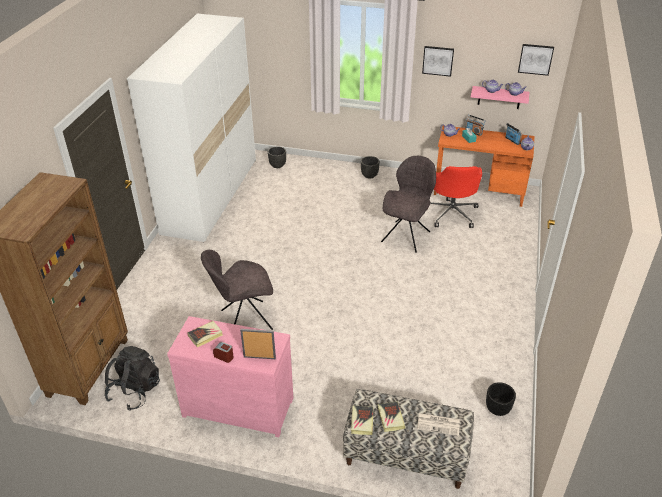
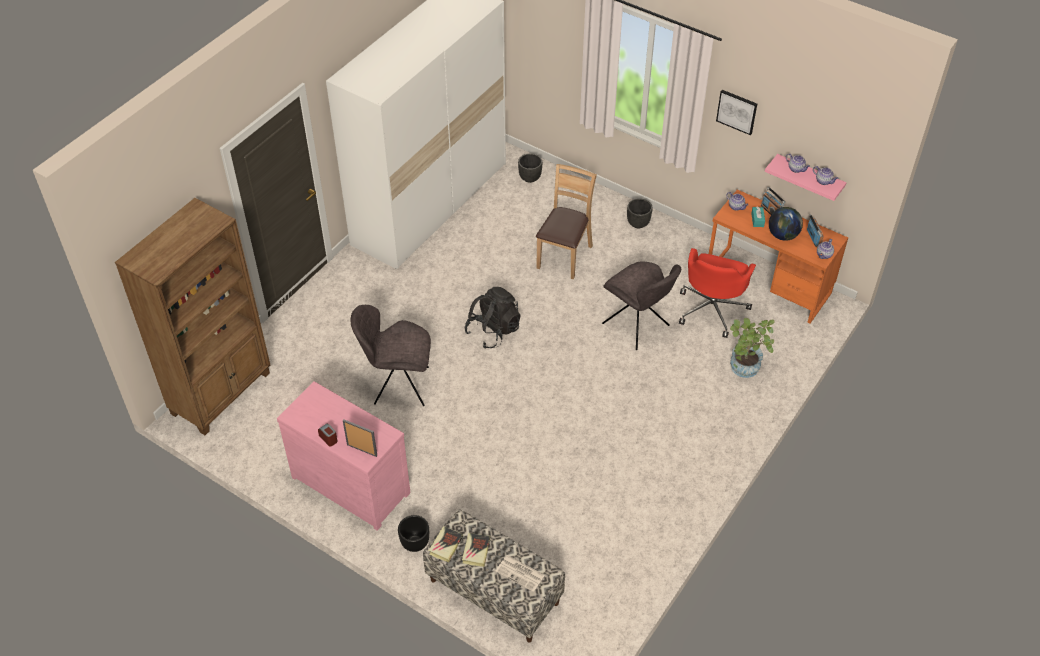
camera: 20 degrees right, 10 degrees up
black backpack [105,346,160,411] -> black backpack moved to [464,287,521,349]
book [187,321,223,347] -> none
grey chair [381,156,436,253] -> grey chair turned 90 degrees clockwise [602,262,681,350]
black planter [486,382,516,416] -> black planter moved to [398,515,429,552]
picture [518,44,554,76] -> none
none -> brown chair [536,164,597,279]
none -> potted plant [730,318,775,378]
none -> globe [769,207,803,241]

